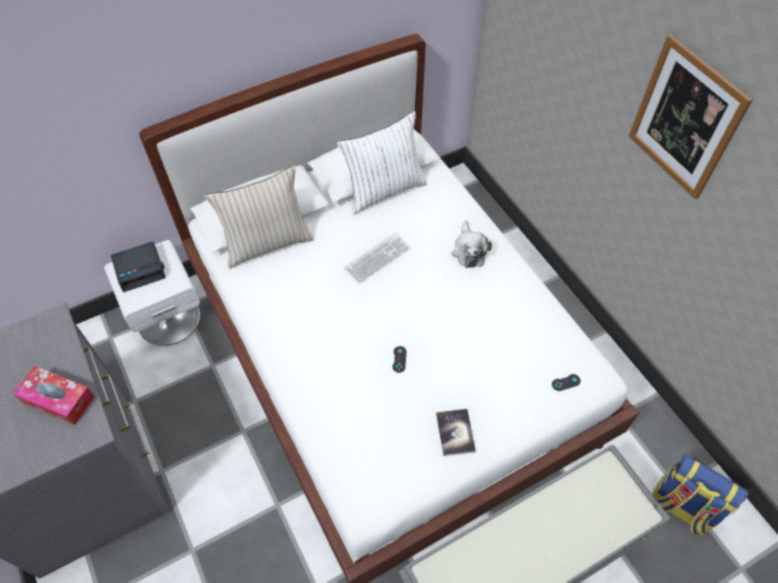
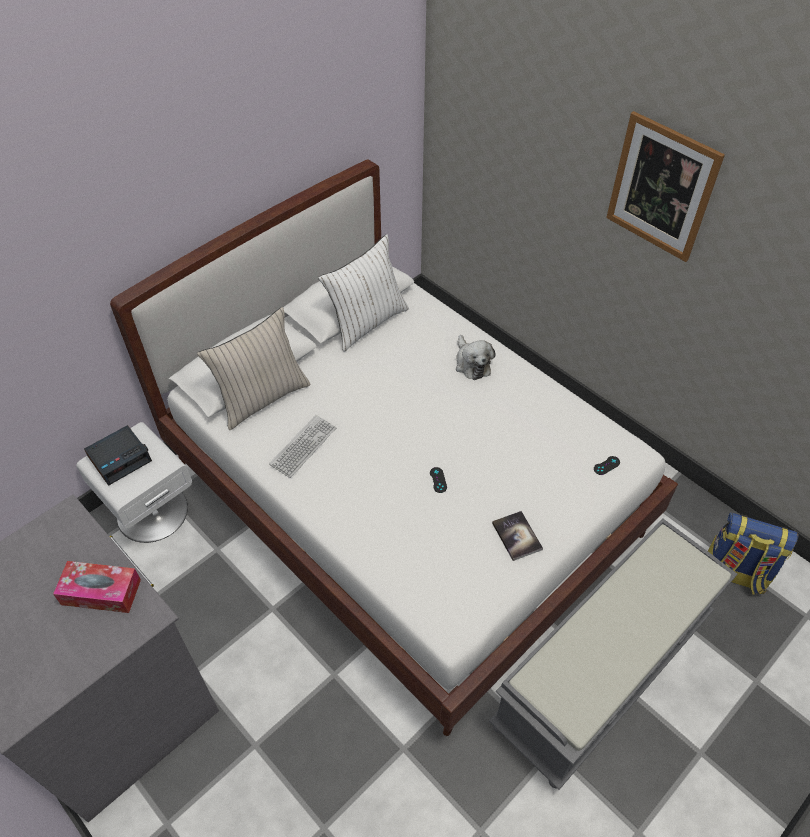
camera: 15 degrees left, 5 degrees down
keyboard [344,232,410,284] -> keyboard moved to [269,415,336,478]

